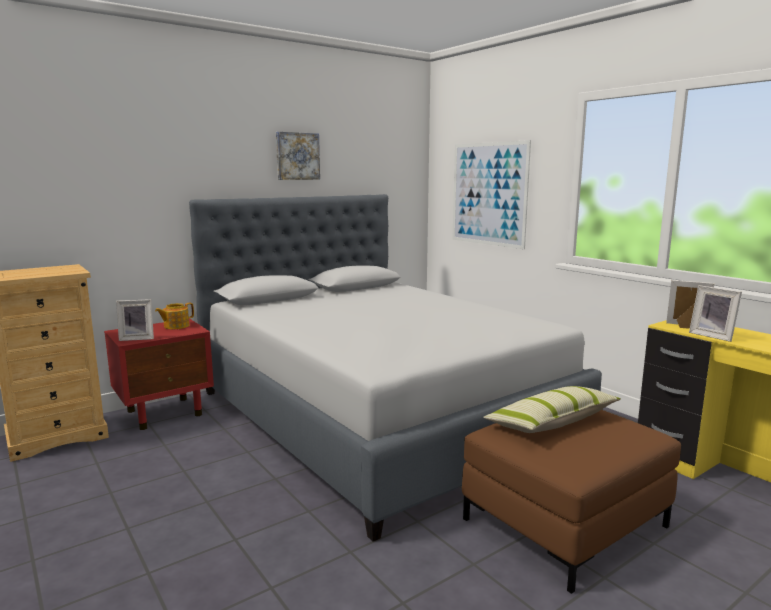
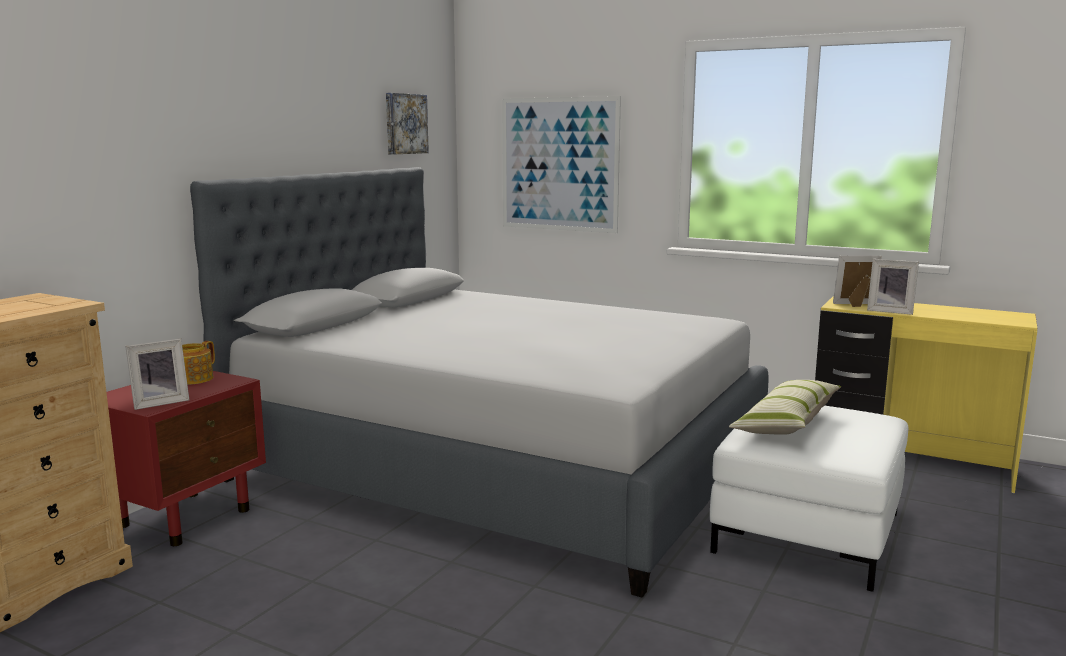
camera: 25 degrees left, 0 degrees up
picture [276,132,320,180] -> picture moved to [386,93,429,154]
brown ottoman [462,410,681,594] -> white ottoman [710,406,908,592]

